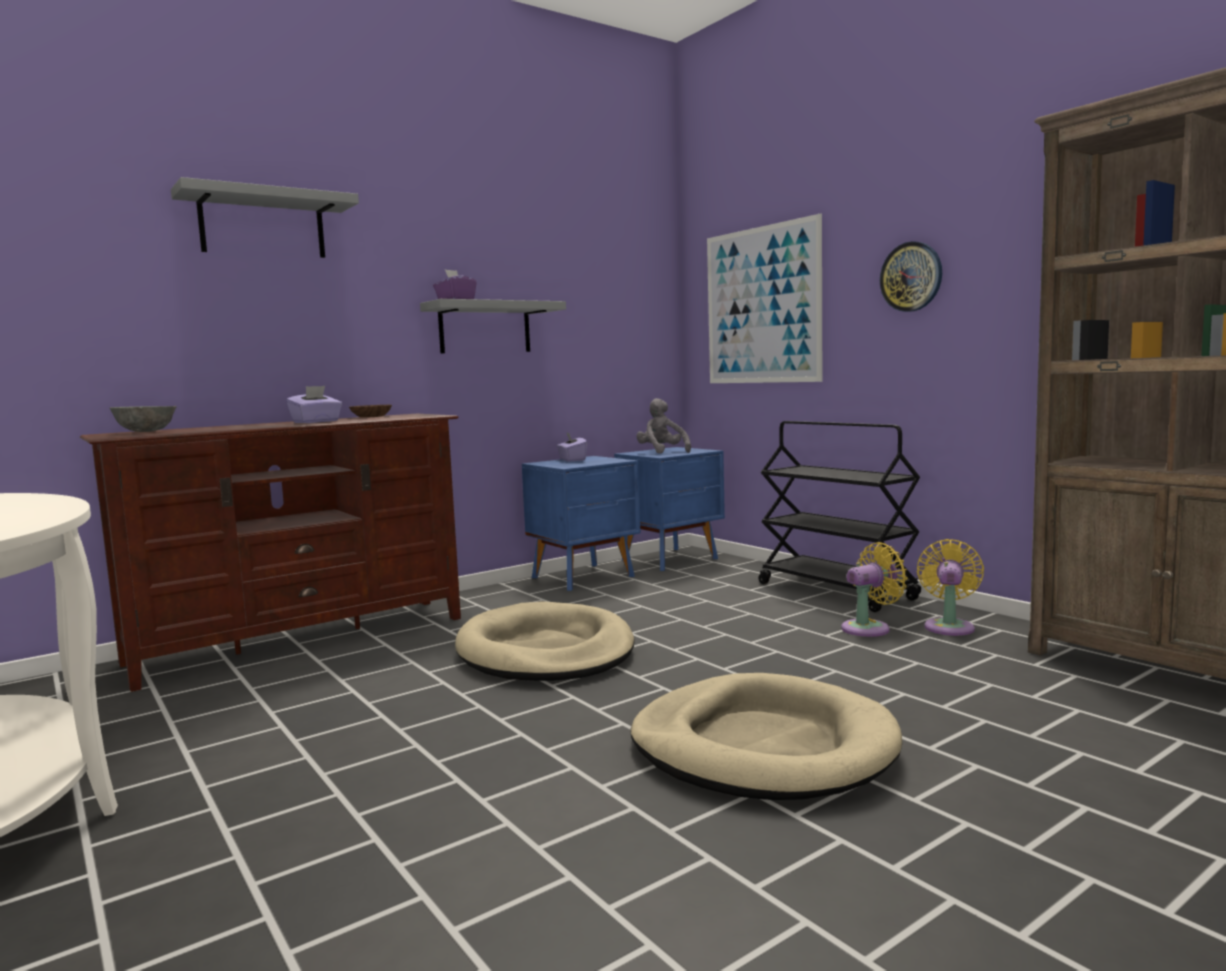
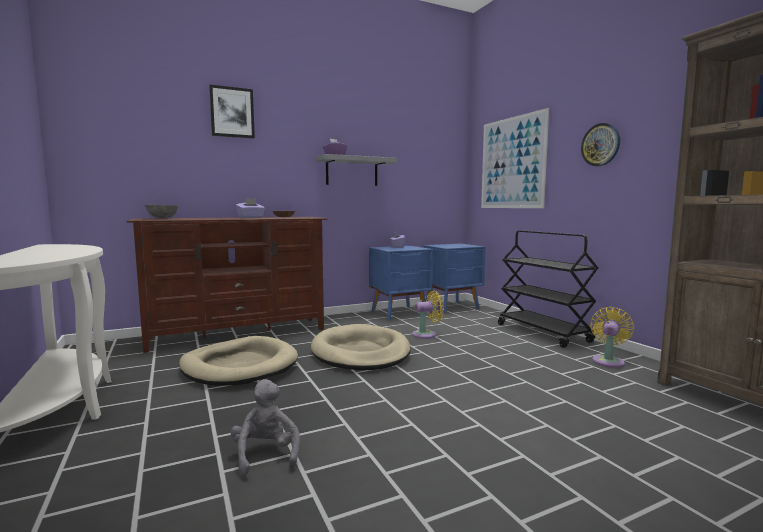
camera: 10 degrees right, 0 degrees up
grey shelf [171,177,359,258] -> picture [209,84,255,139]
beige dog bed [630,673,902,800] -> beige dog bed moved to [179,336,298,386]
grey plush toy [636,398,691,454] -> grey plush toy moved to [231,379,300,476]
yellow fan [842,542,908,637] -> yellow fan moved to [412,291,444,339]

